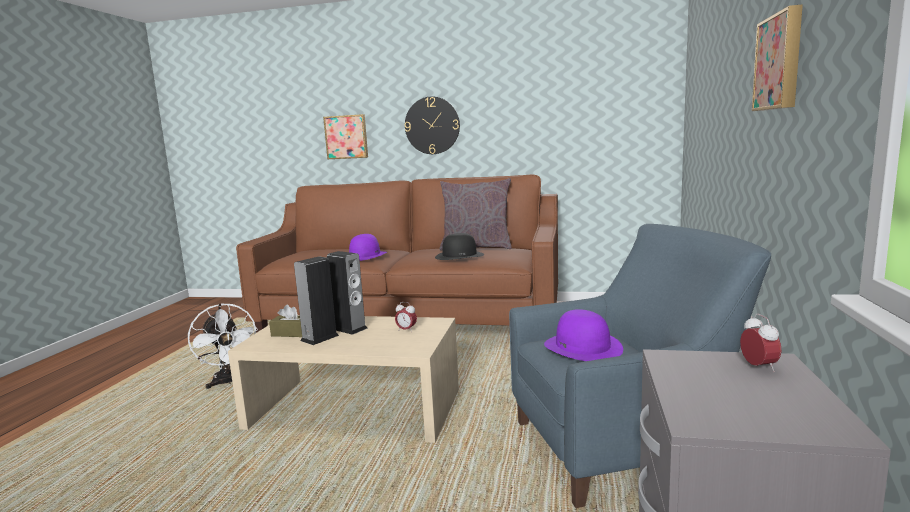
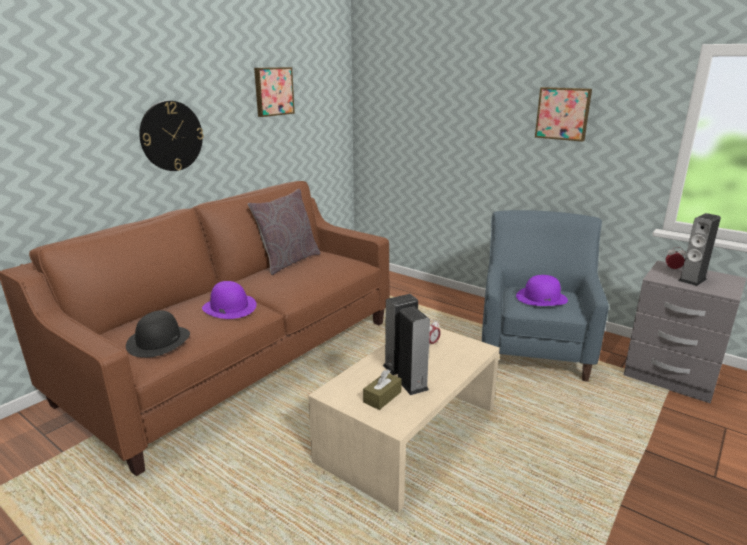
camera: 65 degrees left, 10 degrees up
white fan [188,303,258,389] -> none
picture [323,114,368,159] -> picture moved to [254,67,295,117]
black hat [435,233,484,260] -> black hat moved to [126,310,190,358]
none -> speaker [678,213,721,286]

